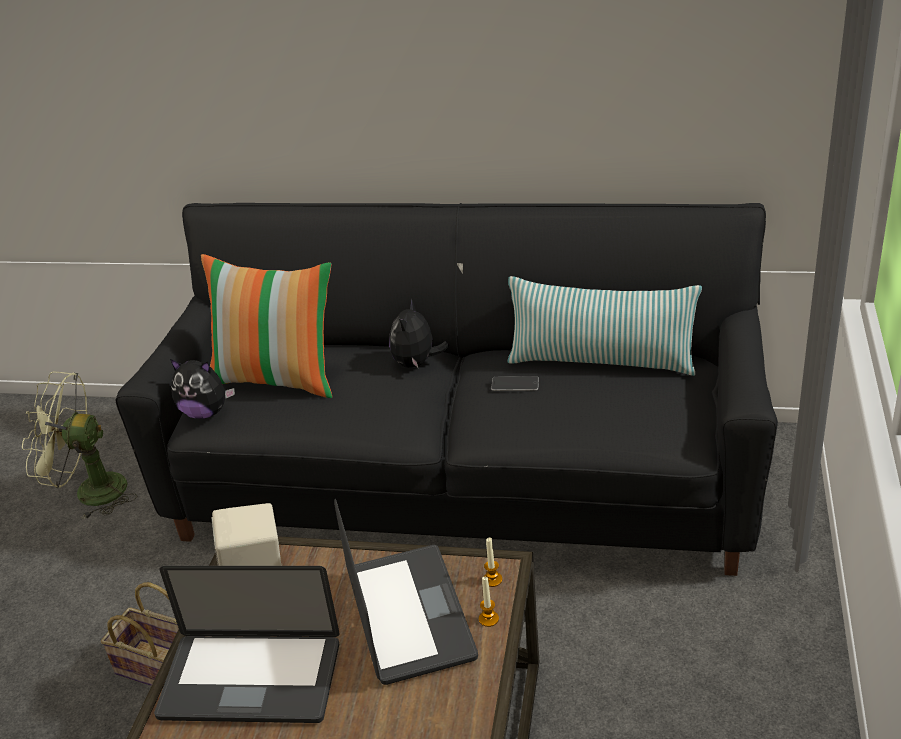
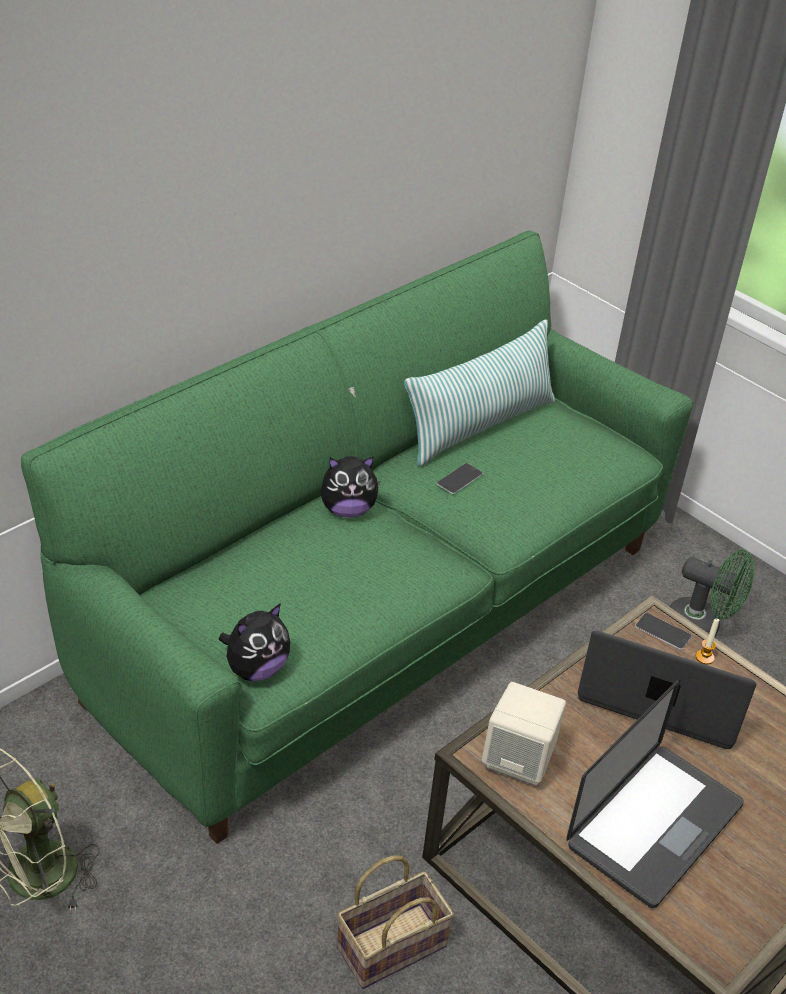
camera: 60 degrees left, 5 degrees up
black sofa [115,203,778,576] -> green sofa [21,231,693,844]
pillow [201,254,332,398] -> none
plush toy [389,299,449,368] -> plush toy turned 60 degrees counterclockwise [320,456,381,518]
candle [484,537,502,587] -> phone [635,613,692,650]
none -> green fan [669,550,754,636]

